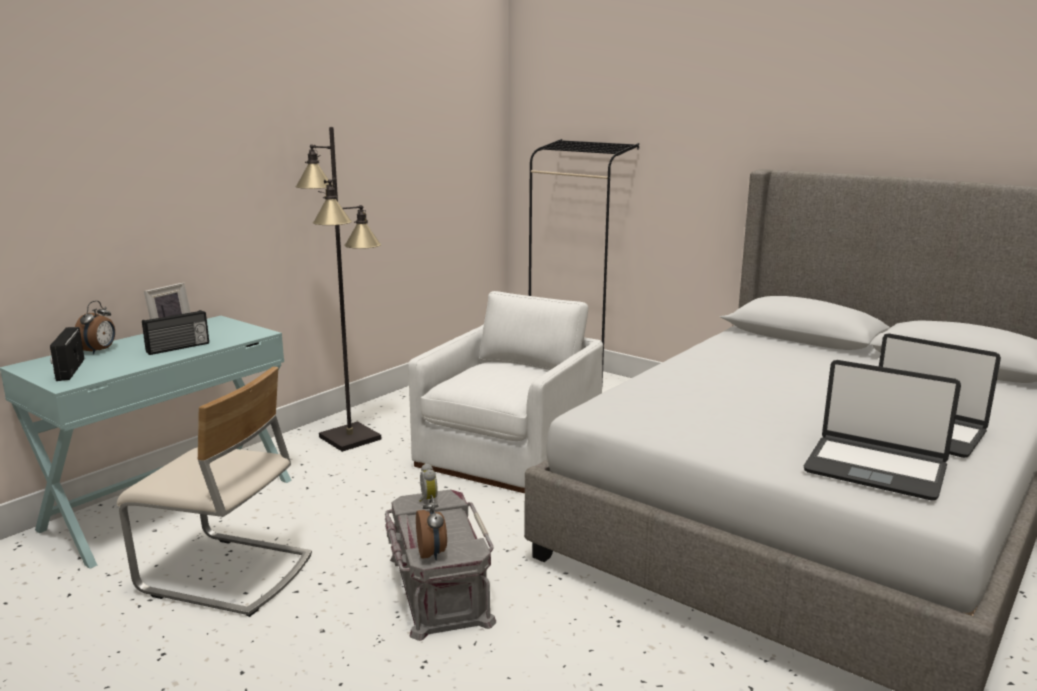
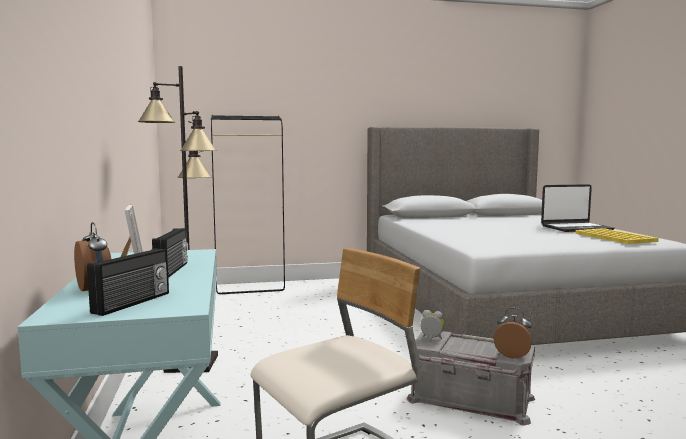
camera: 50 degrees left, 10 degrees down
radio [50,327,84,381] -> radio turned 90 degrees counterclockwise [87,248,169,316]
white armchair [408,291,603,493] -> none
laptop [804,360,961,500] -> yellow tray [575,228,659,244]

